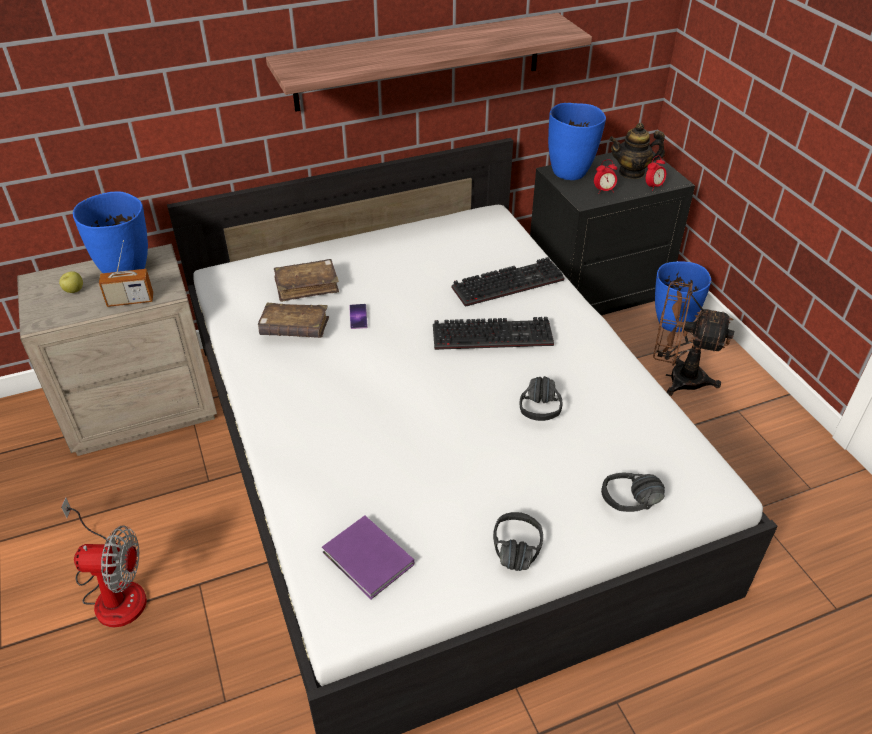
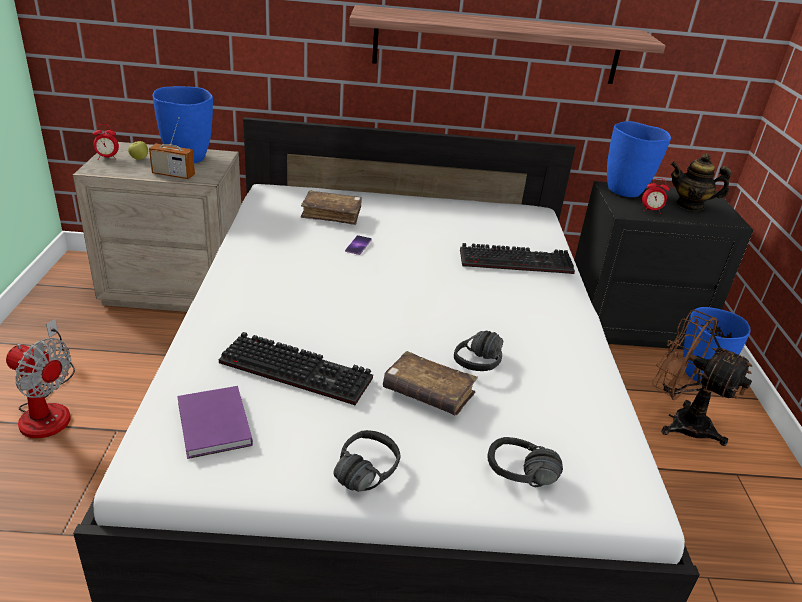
camera: 20 degrees right, 10 degrees down
brown book [258,303,329,338] -> brown book moved to [383,351,478,415]
keyboard [433,317,554,350] -> keyboard moved to [219,332,373,405]
alarm clock [646,156,666,191] -> alarm clock moved to [93,124,119,160]

